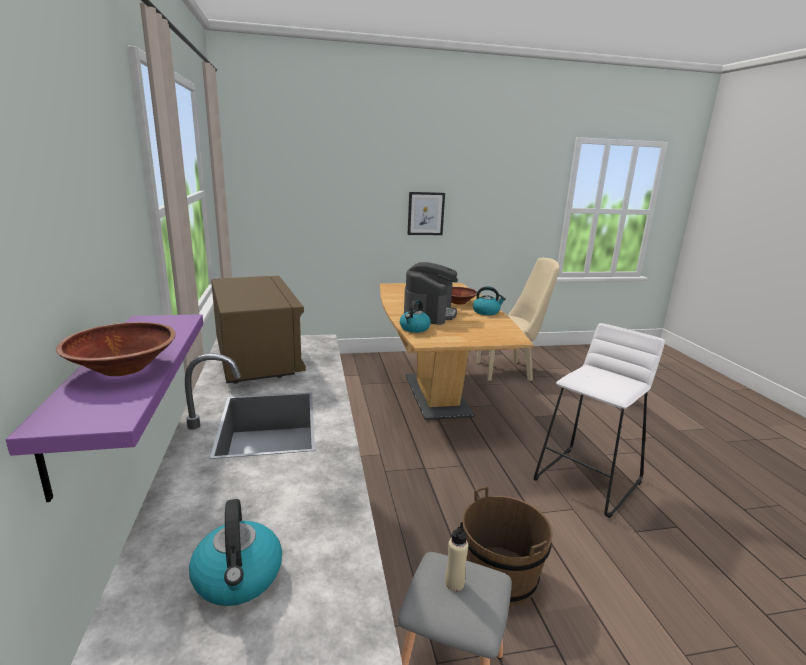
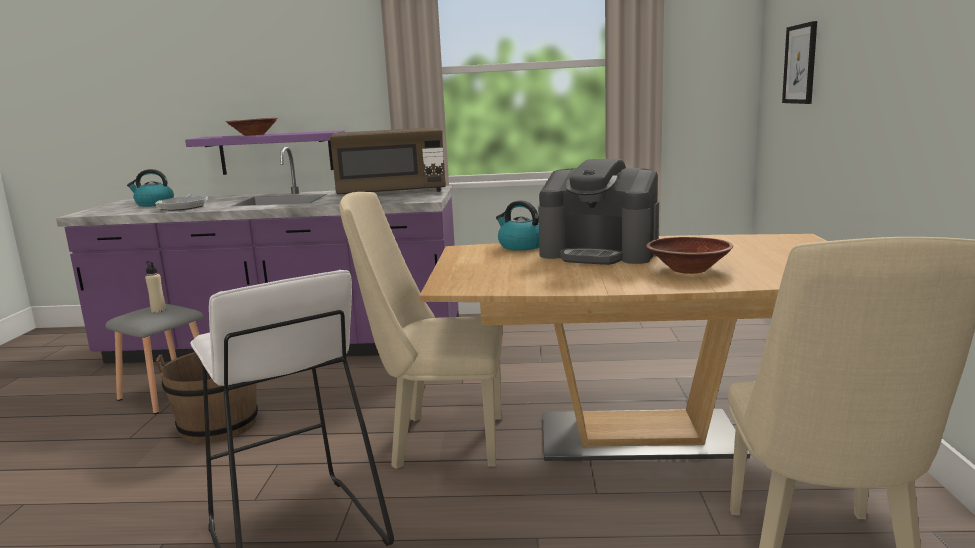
camera: 105 degrees right, 5 degrees down
picture [407,192,445,235] -> picture moved to [782,21,817,104]
kettle [473,286,506,315] -> none
none -> frying pan [155,194,208,211]
none -> beige chair [339,192,503,469]

